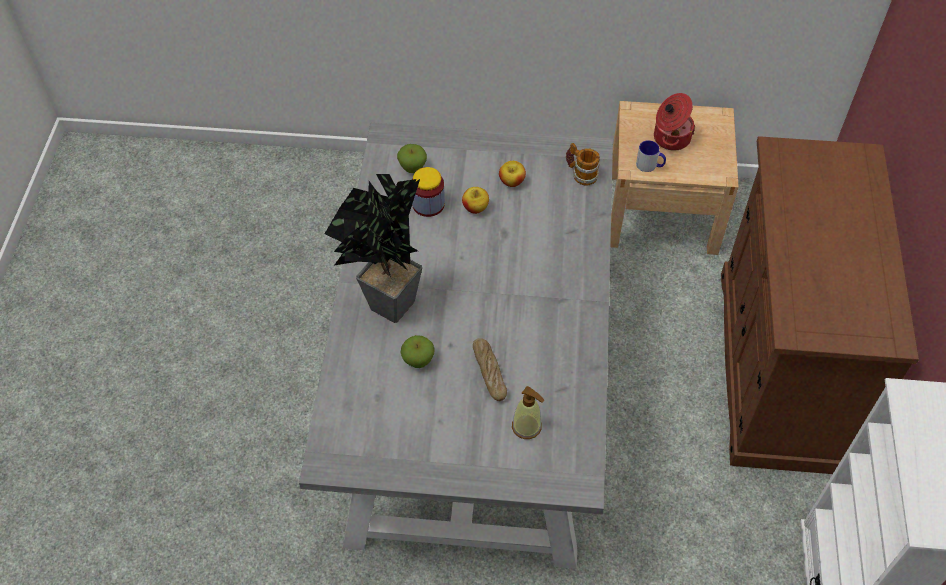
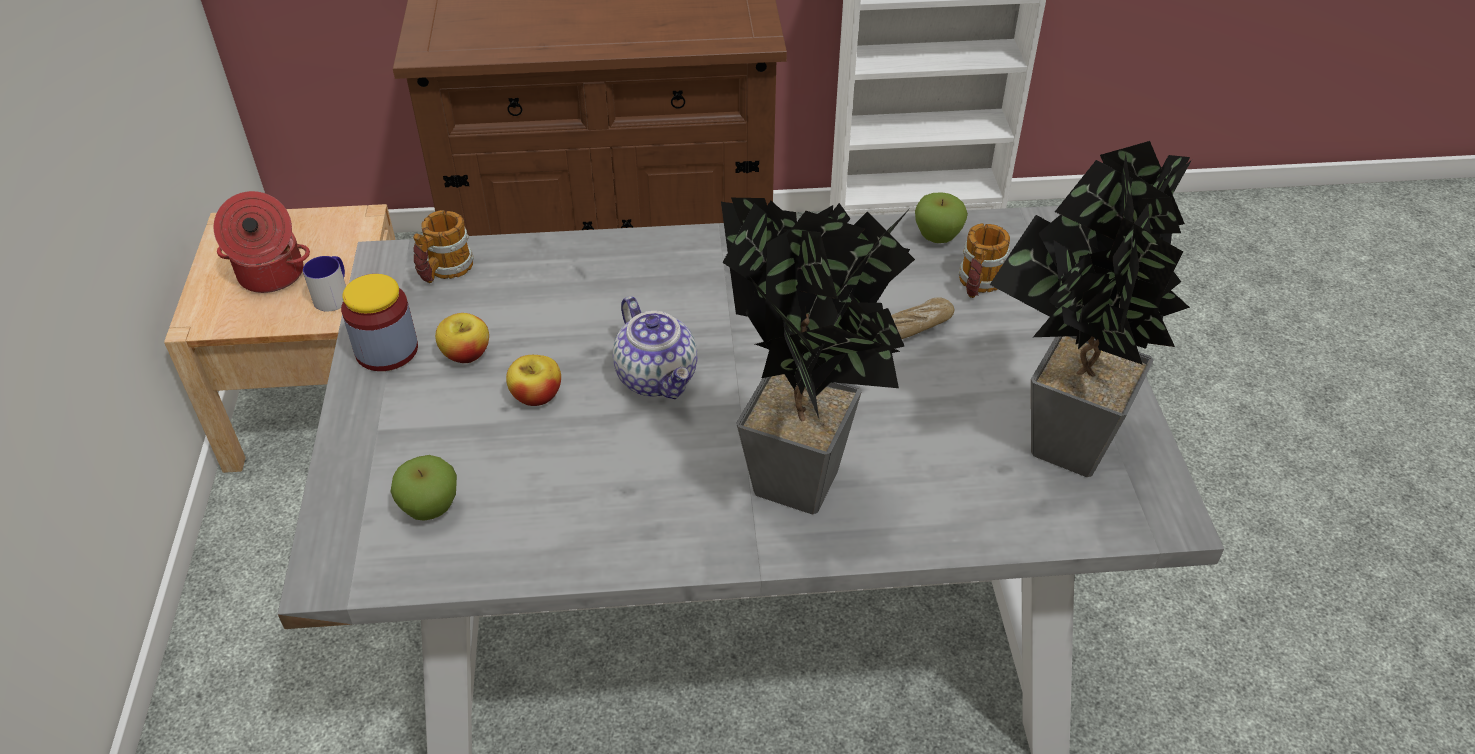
camera: 100 degrees left, 10 degrees down
apple [400,335,435,368] -> apple moved to [915,192,968,243]
jar [412,167,445,217] -> jar moved to [341,274,418,371]
soap dispenser [512,386,544,439] -> mug [959,223,1010,298]
none -> teapot [613,296,698,399]
none -> potted plant [990,141,1192,477]

